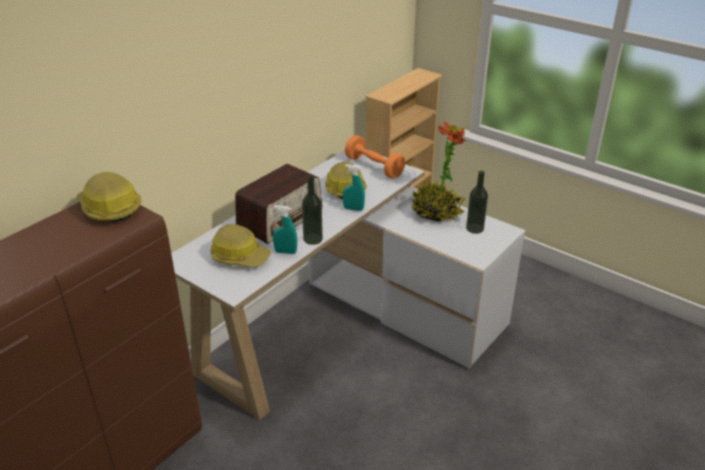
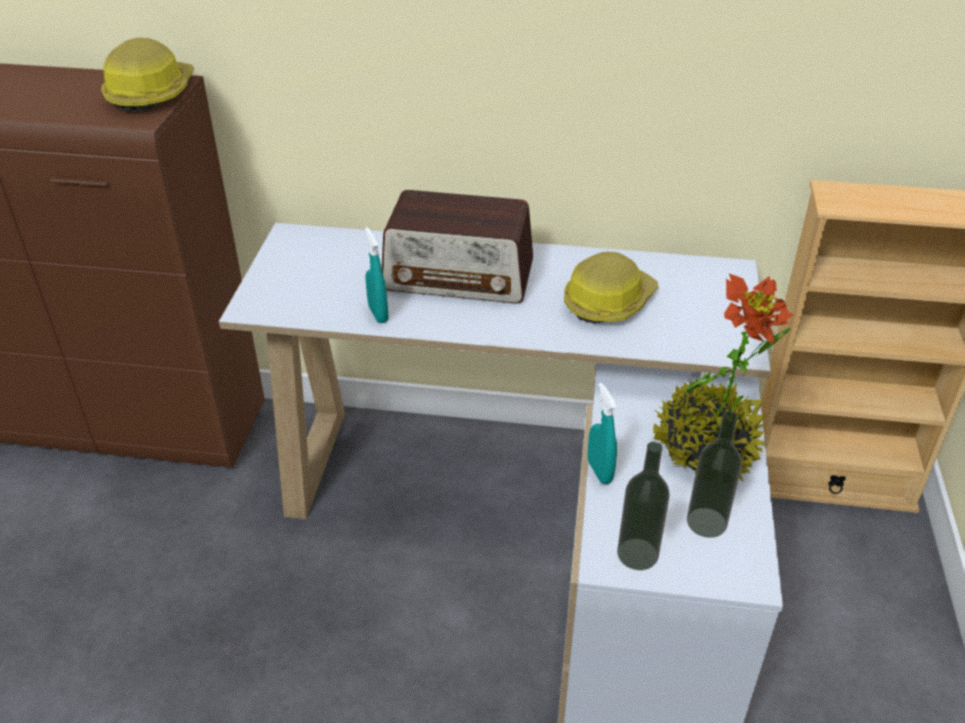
camera: 60 degrees right, 5 degrees up
hard hat [210,224,271,267] -> none
bottle [302,177,323,245] -> bottle moved to [617,442,670,570]
turquoise spray bottle [343,164,365,211] -> turquoise spray bottle moved to [587,383,617,484]
orange dumbbell [345,135,405,179] -> none

